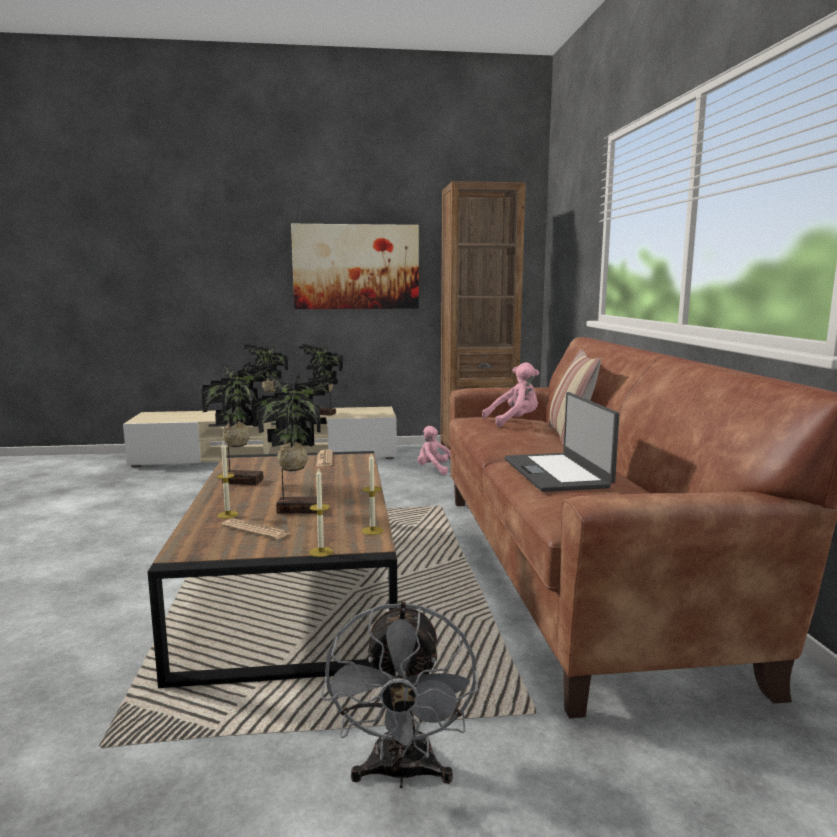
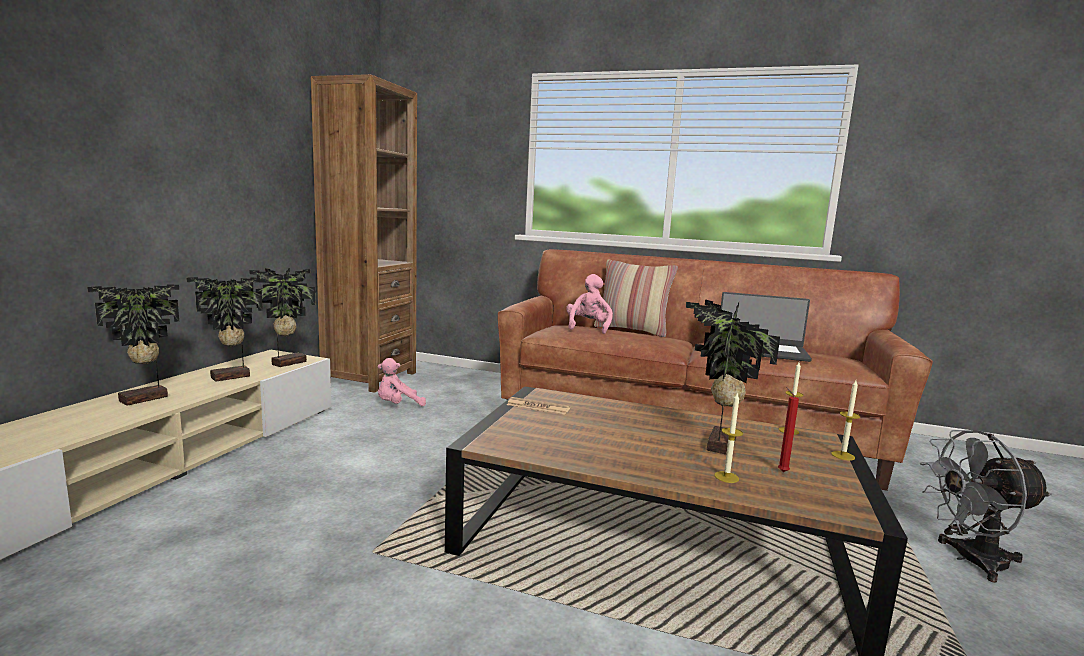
camera: 65 degrees left, 0 degrees up
potted plant [201,362,274,485] -> potted plant moved to [249,268,315,367]
newspaper [221,518,289,540] -> red candle [778,387,799,472]
picture [291,224,419,309] -> none
grey fan [321,602,478,788] -> grey fan turned 150 degrees clockwise [920,430,1052,583]

